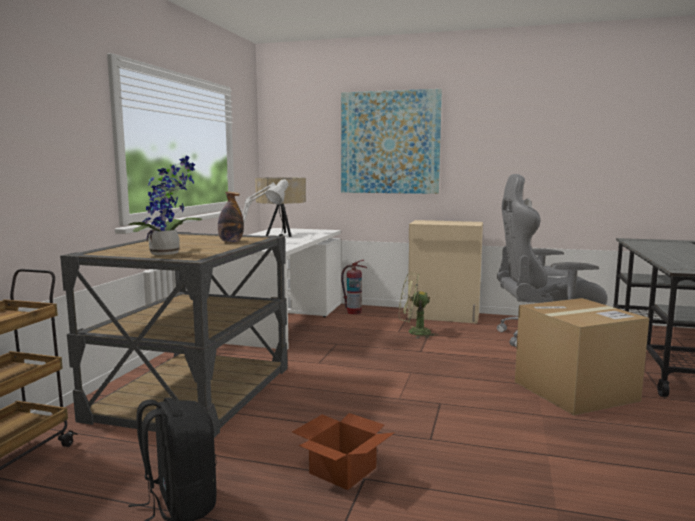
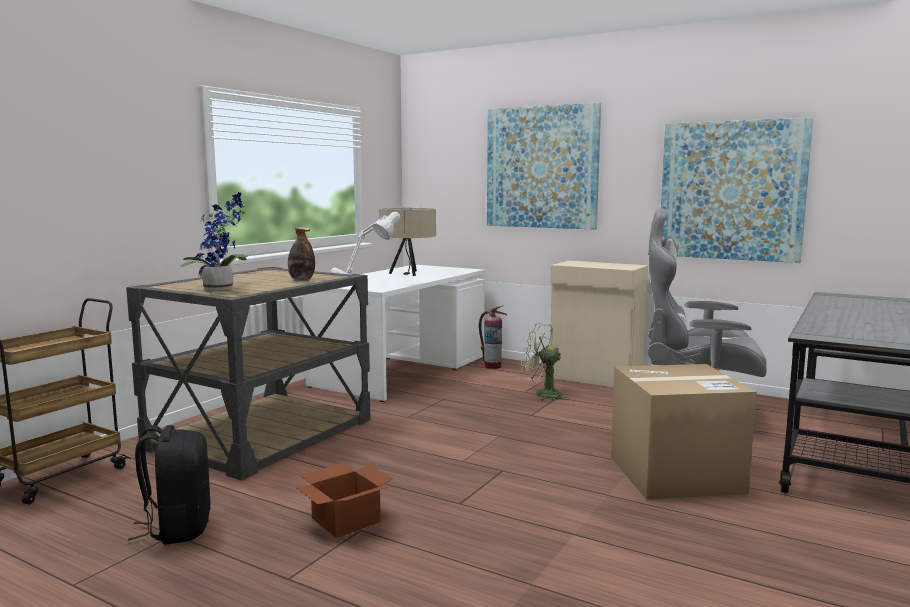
camera: 15 degrees right, 0 degrees up
none -> picture [661,117,813,263]

